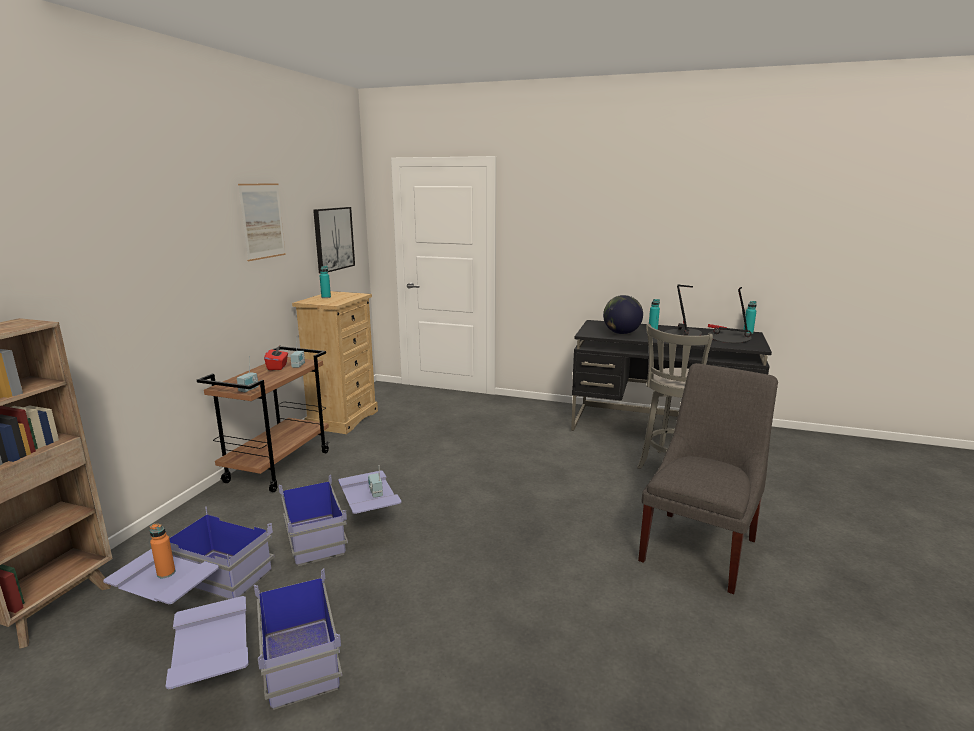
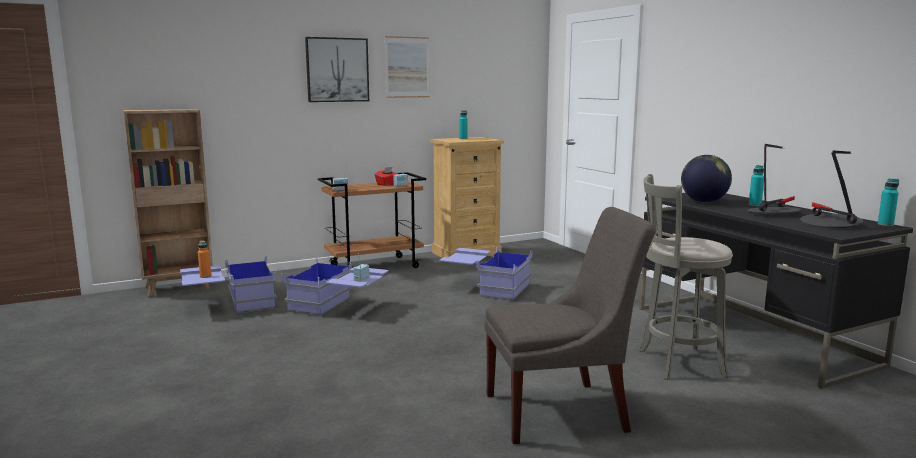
camera: 45 degrees right, 5 degrees down
blue storage box [166,568,342,710] -> blue storage box moved to [439,247,532,301]
picture [313,207,355,274] -> picture moved to [305,37,369,102]

